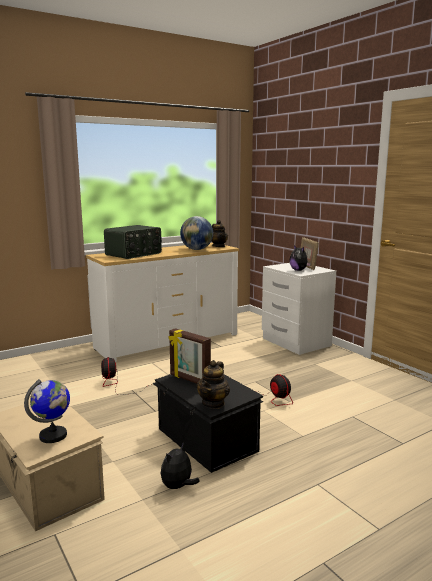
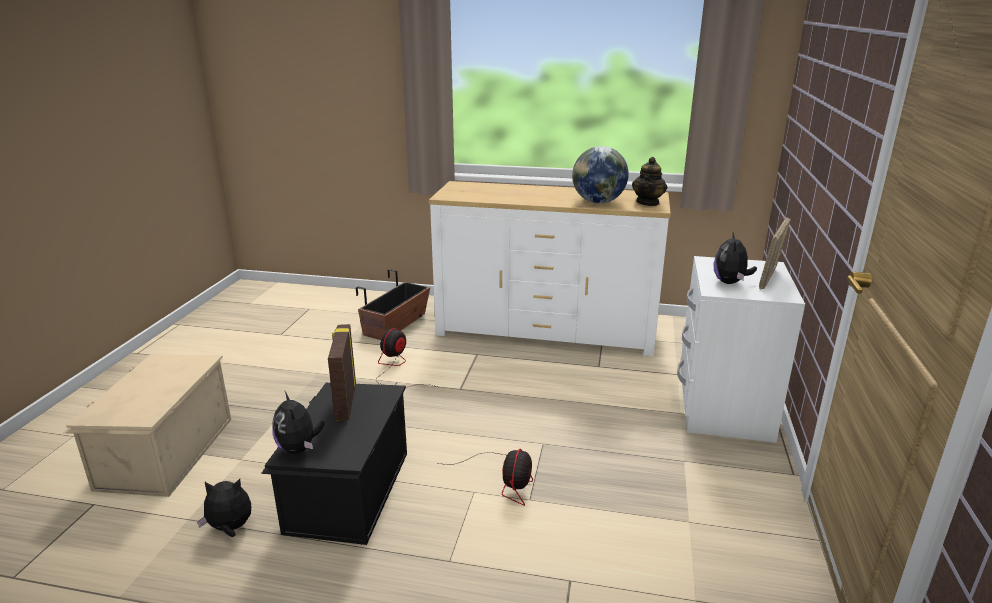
camera: 45 degrees right, 10 degrees up
globe [24,379,70,443] -> none
radio [104,225,162,259] -> none
teapot [196,360,230,409] -> plush toy [272,390,325,454]
none -> planter [356,269,430,340]

